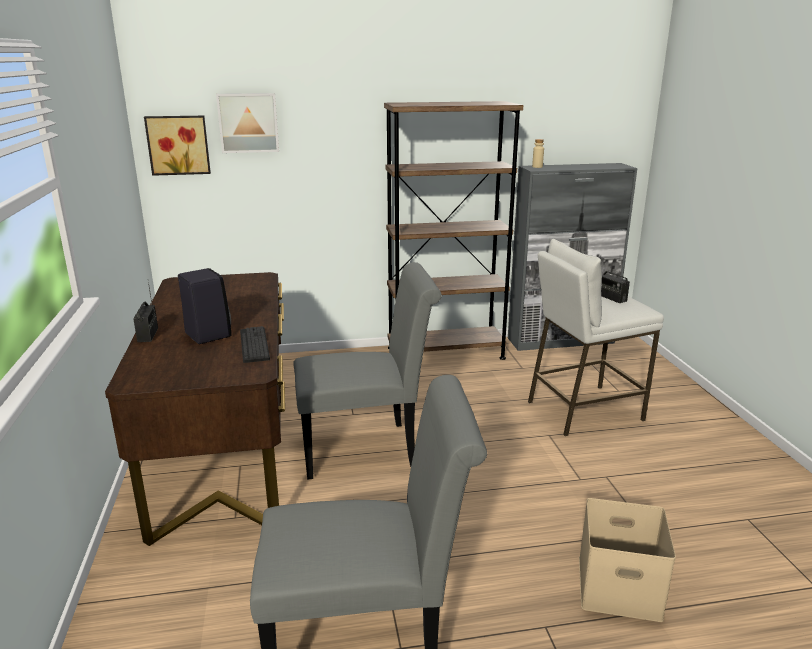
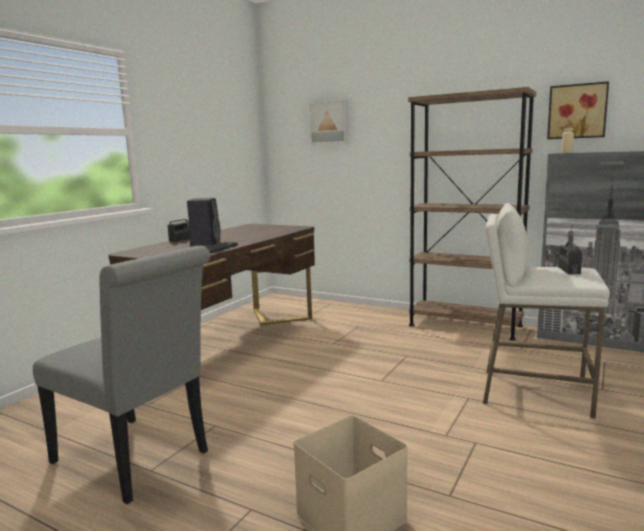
camera: 40 degrees right, 10 degrees down
picture [144,116,211,176] -> picture moved to [547,81,609,139]
grey chair [293,262,442,480] -> none

